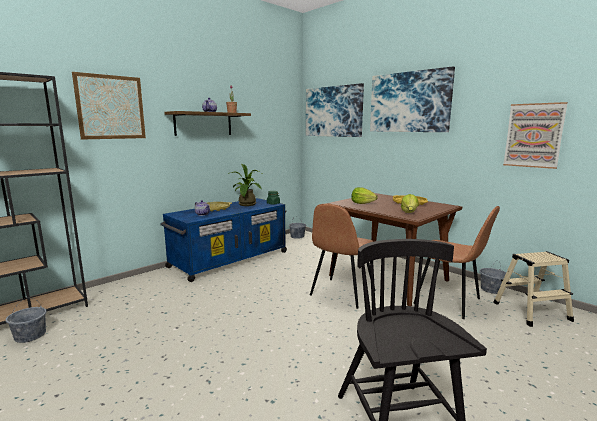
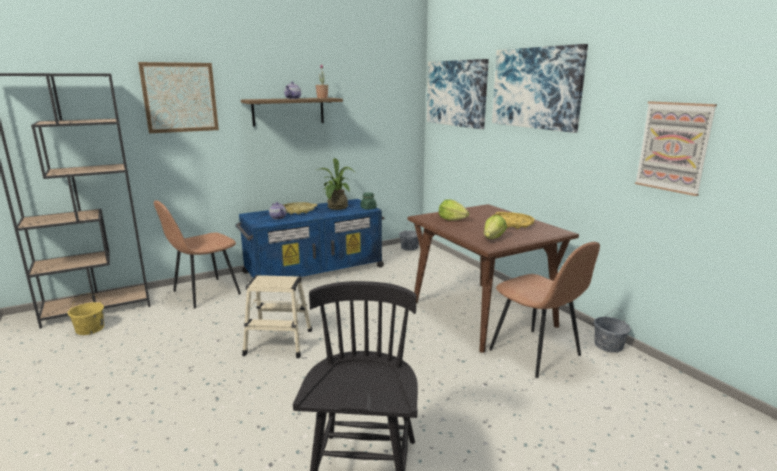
camera: 15 degrees right, 5 degrees up
grey bucket [6,298,47,343] -> yellow bucket [68,293,104,335]
brown chair [310,204,373,309] -> brown chair moved to [154,200,241,308]
beige step ladder [493,251,574,327] -> beige step ladder moved to [242,275,312,358]

